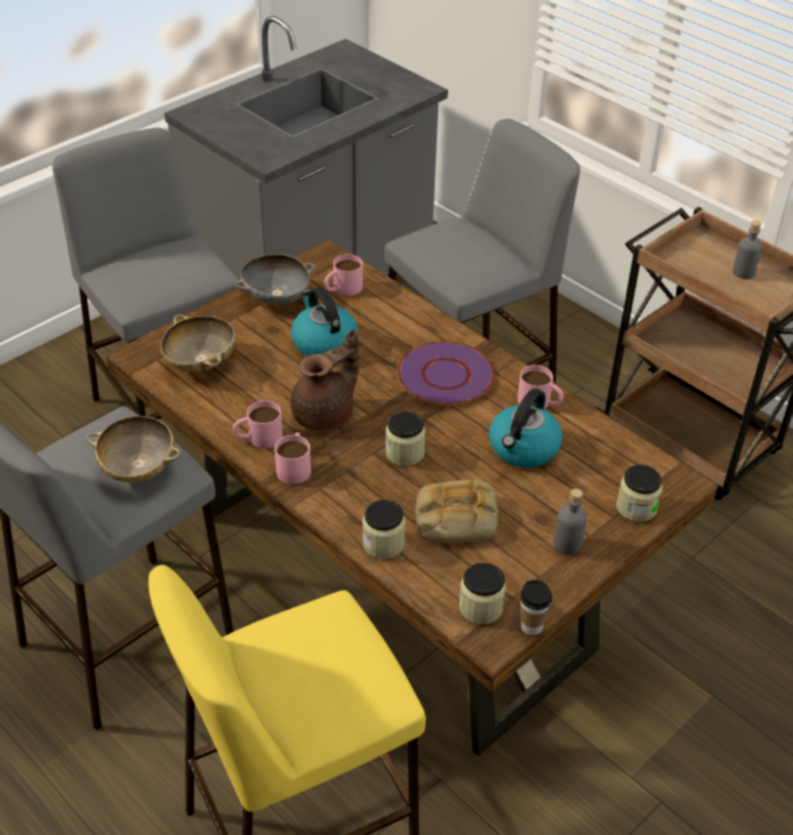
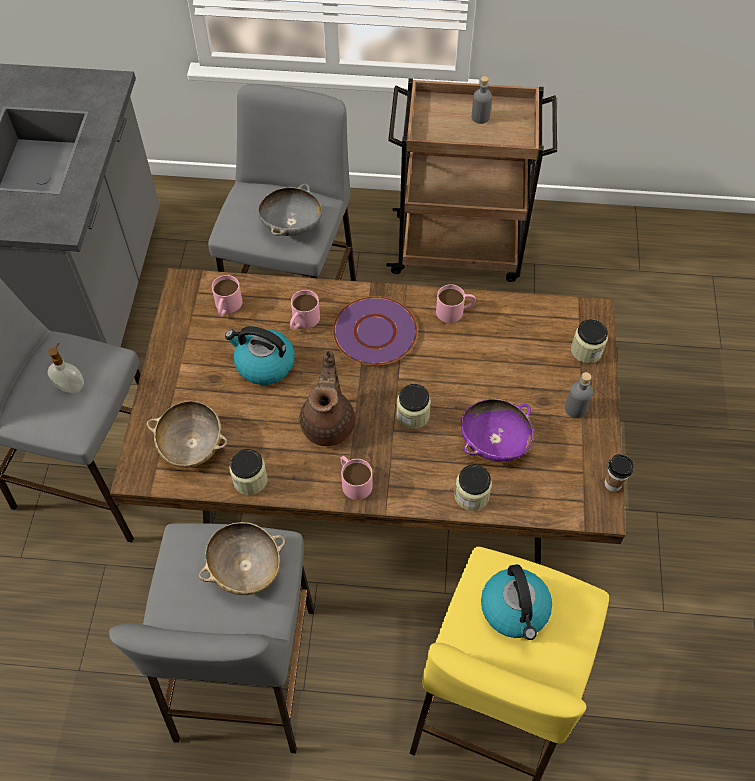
camera: 40 degrees left, 15 degrees up
pink mug [233,401,283,449] -> pink mug moved to [290,290,320,330]
grey bowl [235,254,315,305] -> grey bowl moved to [258,184,322,236]
bread [415,480,498,543] -> purple bowl [461,399,534,462]
jar [459,563,506,624] -> jar moved to [230,449,268,495]
kettle [489,389,562,468] -> kettle moved to [481,564,552,640]
none -> soap dispenser [47,343,84,393]

